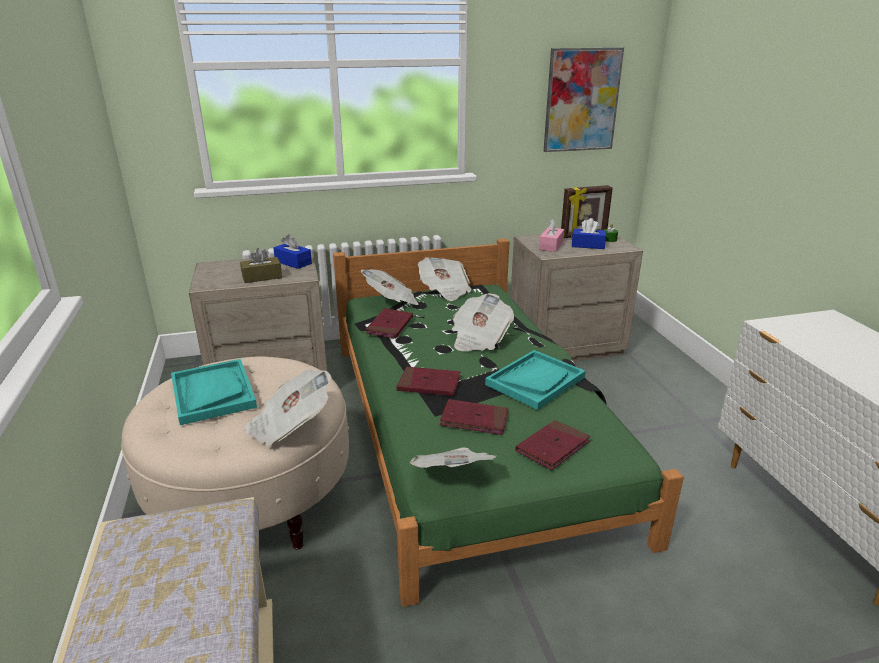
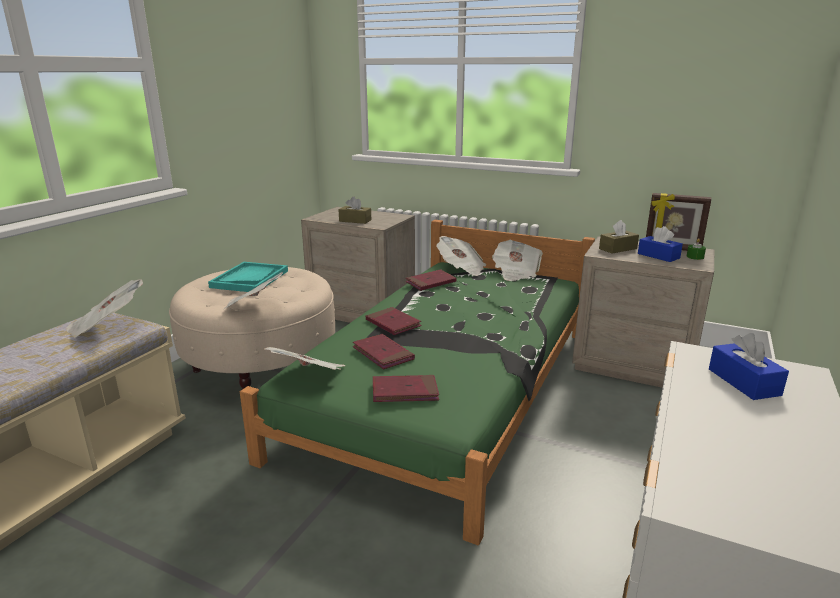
camera: 40 degrees right, 5 degrees down
blue tissue box [273,235,312,269] -> blue tissue box moved to [709,333,789,400]
newspaper [452,293,514,351] -> newspaper moved to [66,279,143,338]
turquoise tray [485,350,586,410] -> none
pink tissue box [539,219,564,252] -> brown tissue box [599,220,639,254]
picture [544,47,624,152] -> none

